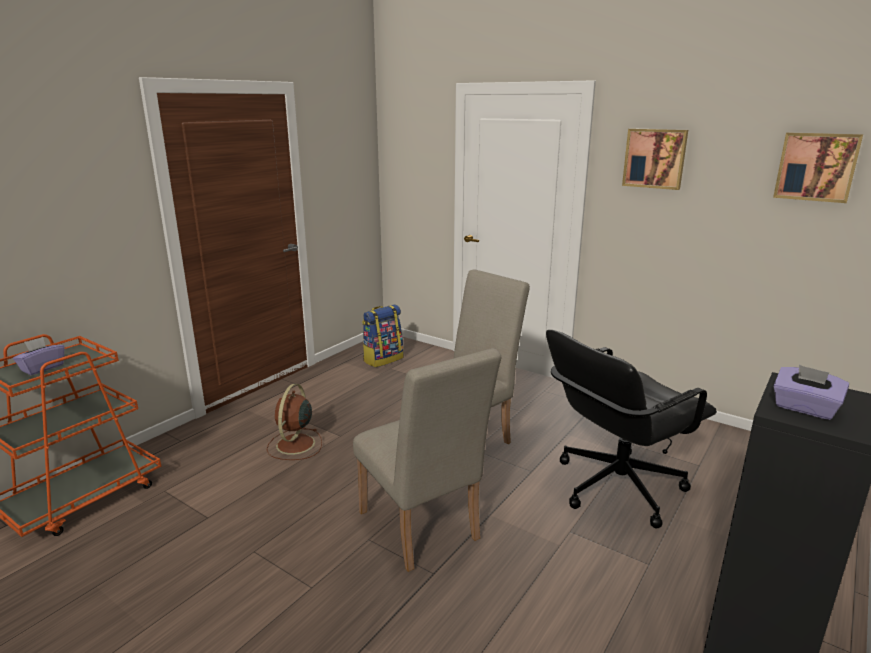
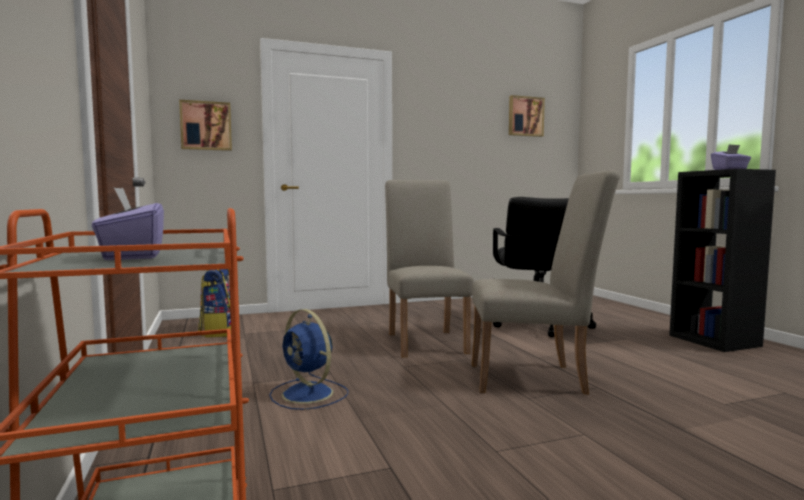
camera: 55 degrees left, 15 degrees down
brown fan [266,384,322,460] -> blue fan [269,309,348,410]
picture [622,128,688,190] -> picture moved to [179,100,232,151]

